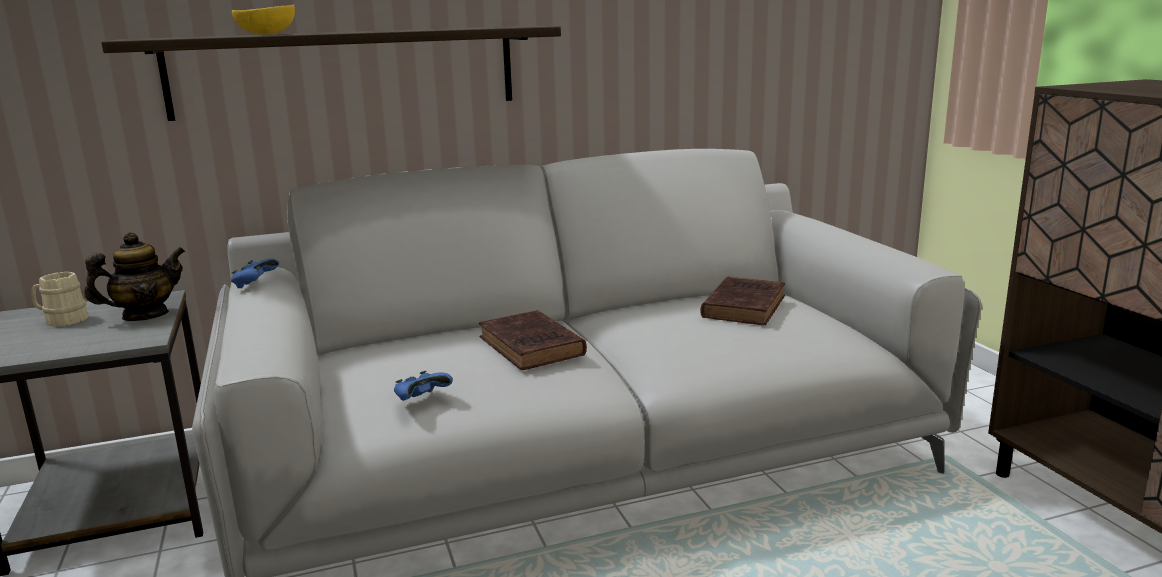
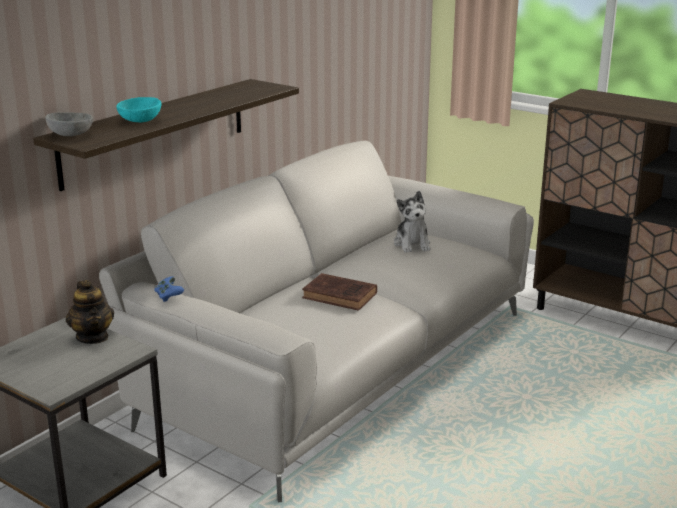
camera: 35 degrees left, 5 degrees up
beige mug [31,272,88,327] -> none
teapot [84,232,185,321] -> teapot turned 135 degrees clockwise [66,280,114,344]
yellow bowl [232,5,295,35] -> turquoise bowl [117,97,161,122]
blue game controller [394,371,453,401] -> none
brown book [700,277,785,325] -> plush toy [394,191,431,253]
none -> grey bowl [45,112,93,136]

